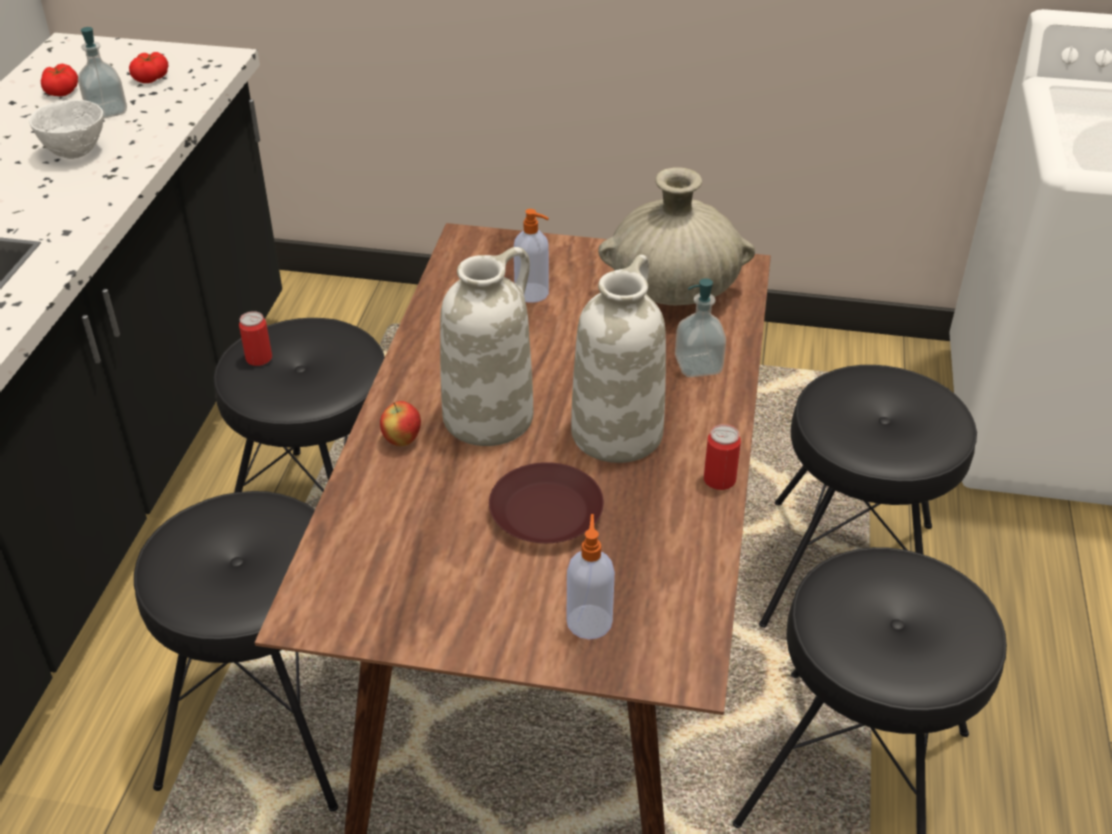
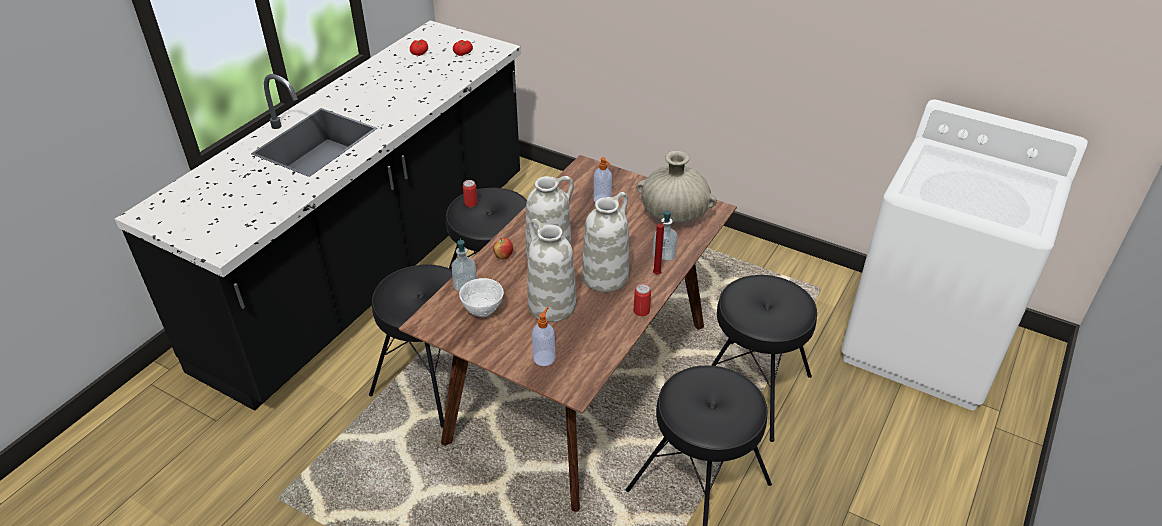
camera: 20 degrees right, 0 degrees up
white bowl [29,100,103,159] -> white bowl moved to [459,278,504,317]
soap dispenser [78,27,127,119] -> soap dispenser moved to [451,238,477,291]
brown plate [489,462,604,543] -> white vase [527,219,576,322]
none -> red candle [653,222,668,274]

